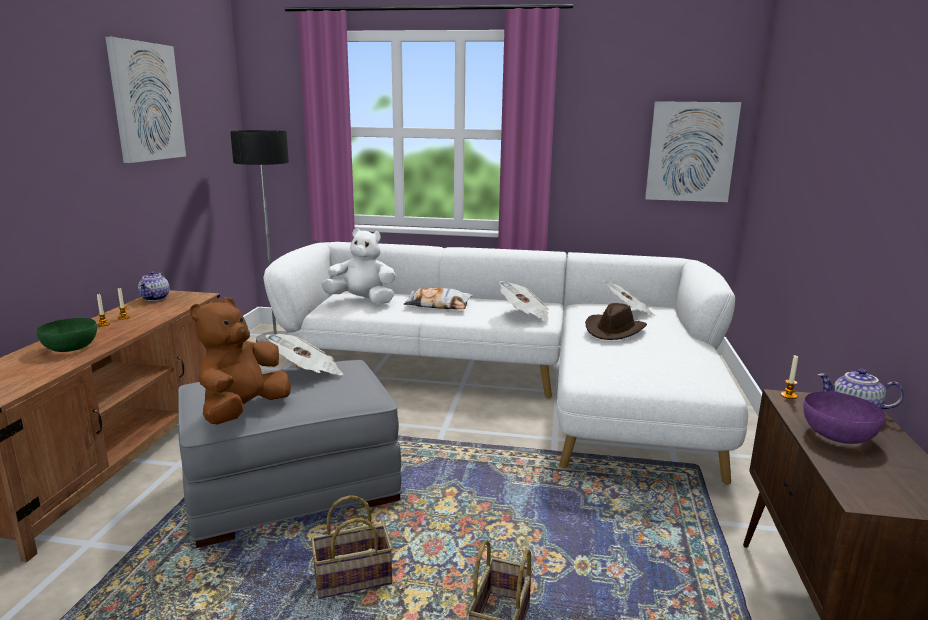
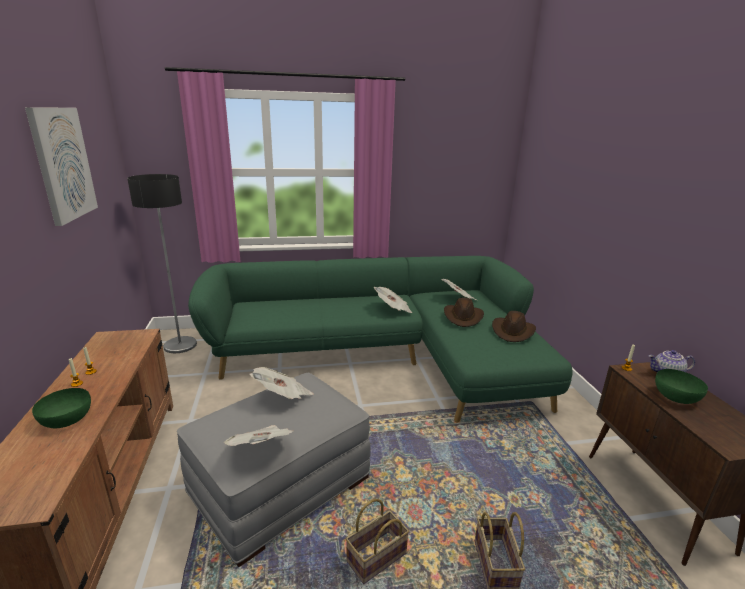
camera: 20 degrees left, 5 degrees up
teapot [138,271,170,301] -> none
brown plush toy [190,297,291,424] -> newspaper [224,425,293,446]
white sofa [263,242,748,484] -> green sofa [188,256,573,422]
white plush toy [321,228,396,304] -> none
pillow [404,288,473,309] -> none
picture [645,101,741,202] -> none
purple bowl [803,391,886,444] -> green bowl [655,369,708,404]
none -> brown hat [492,311,536,342]

